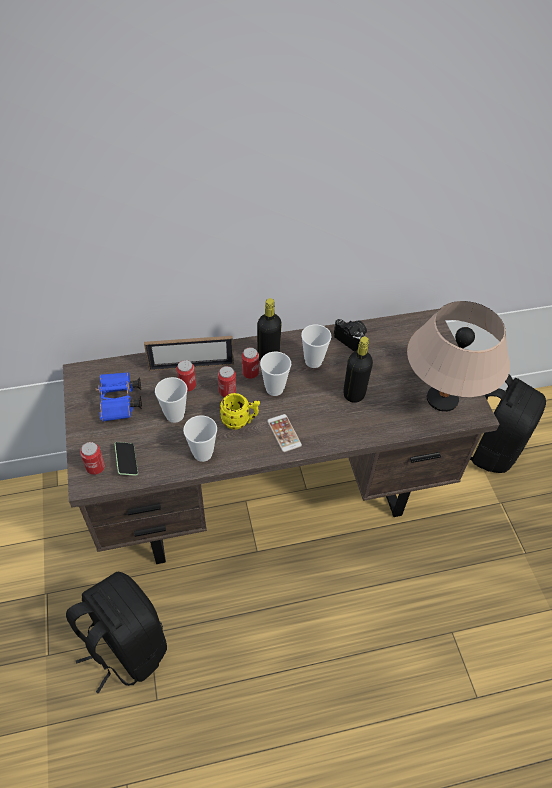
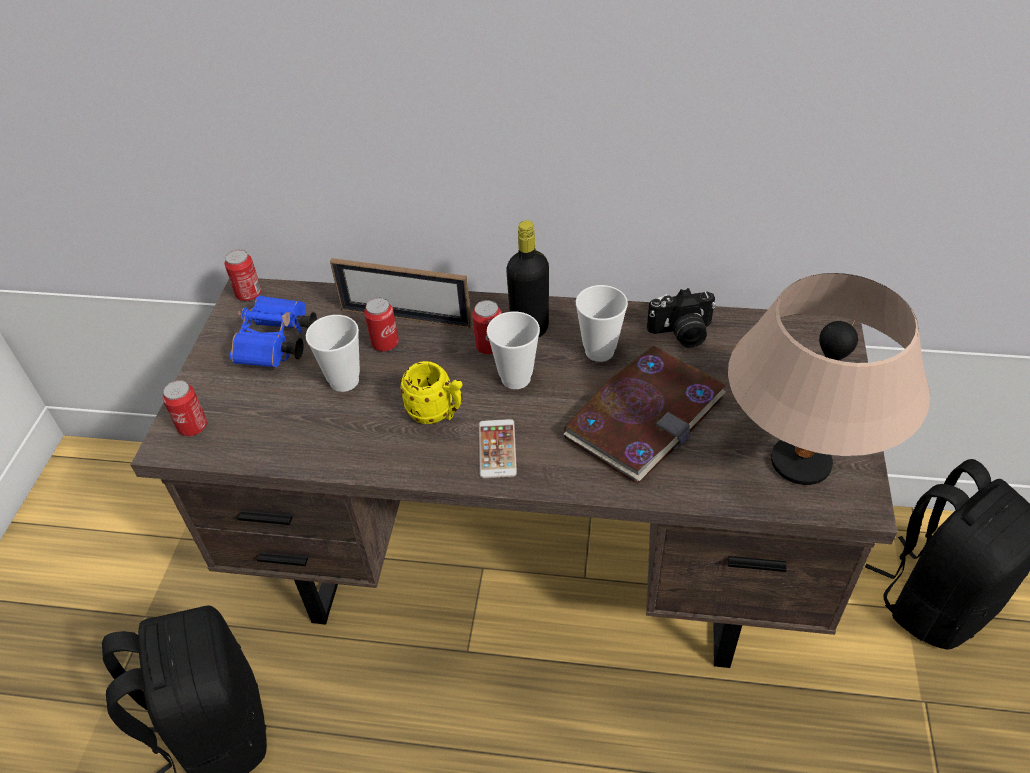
camera: 25 degrees right, 5 degrees down
phone [114,442,138,476] -> none
cup [183,415,217,462] -> none
can [218,366,236,397] -> can moved to [225,250,261,301]
camera [334,319,367,352] -> camera turned 105 degrees clockwise [647,288,716,348]
black bottle [343,337,373,403] -> book [563,346,726,484]

